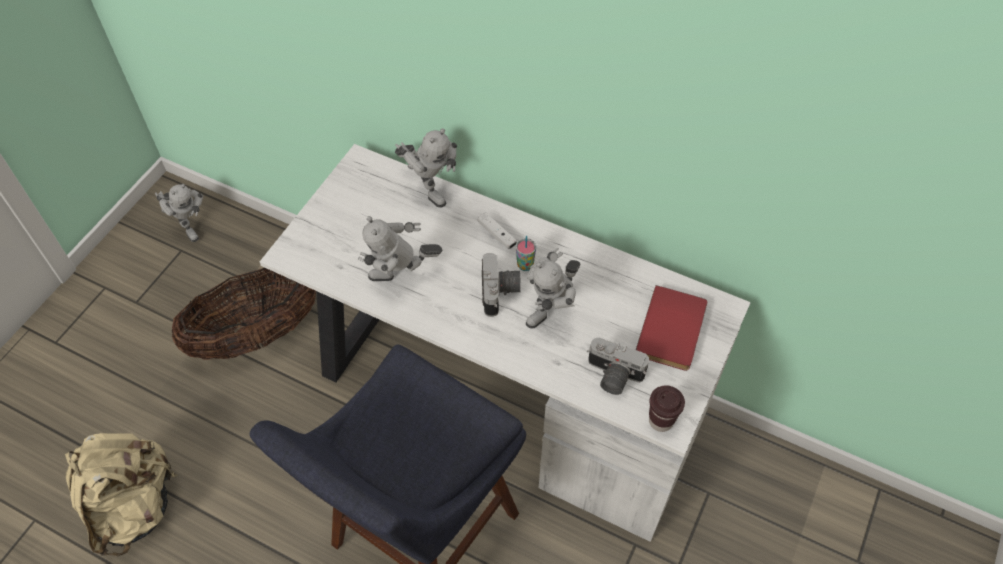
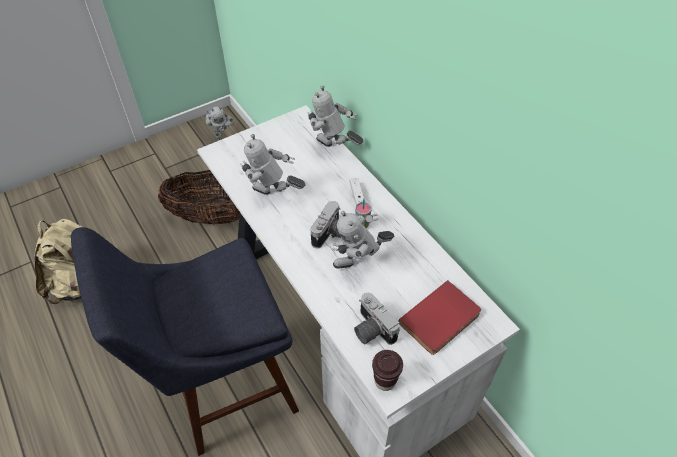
camera: 30 degrees right, 5 degrees down
toy robot [395,128,457,208] -> toy robot turned 135 degrees clockwise [308,85,363,147]

